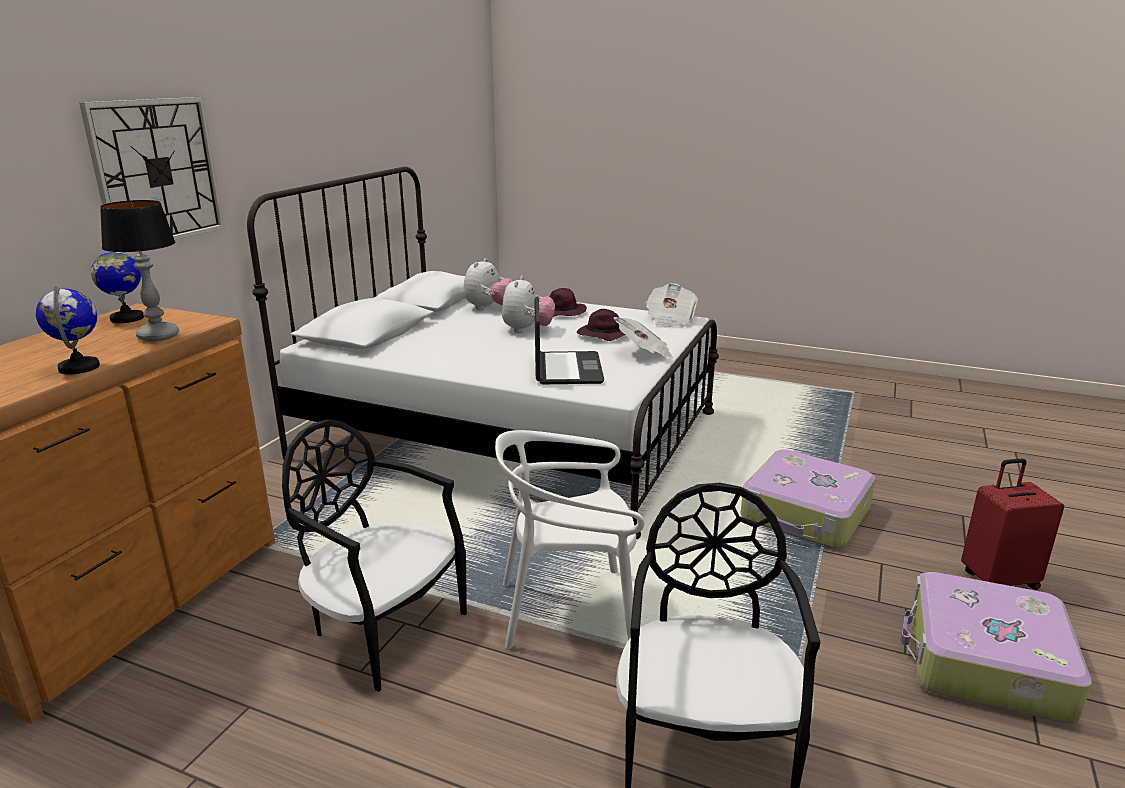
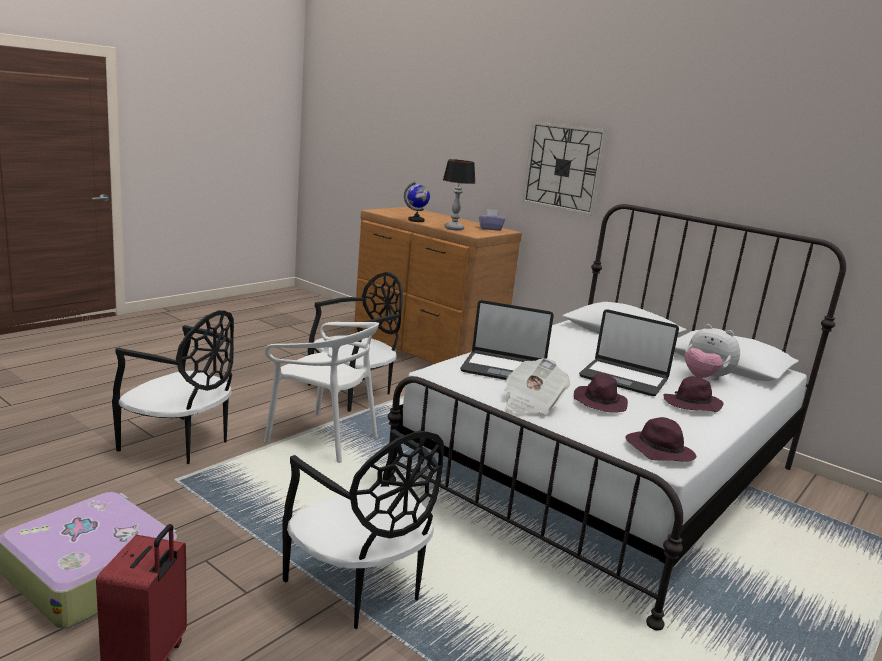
camera: 105 degrees right, 5 degrees down
globe [91,252,144,323] -> purple tissue box [479,209,505,231]
white chair [495,430,645,649] -> white chair turned 105 degrees clockwise [264,322,379,463]
plush toy [502,276,555,333] -> laptop [579,309,679,396]
newspaper [645,283,698,328] -> purple hat [626,417,696,462]
suitcase [740,449,876,548] -> black chair [283,429,444,629]

